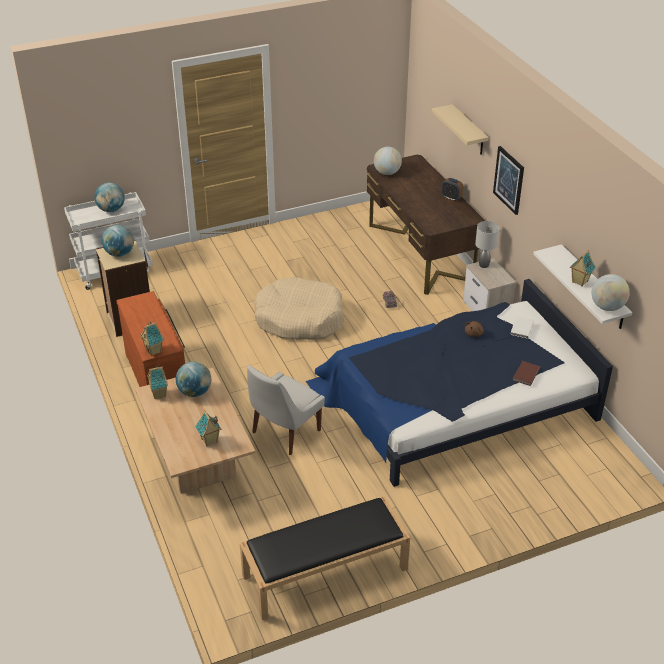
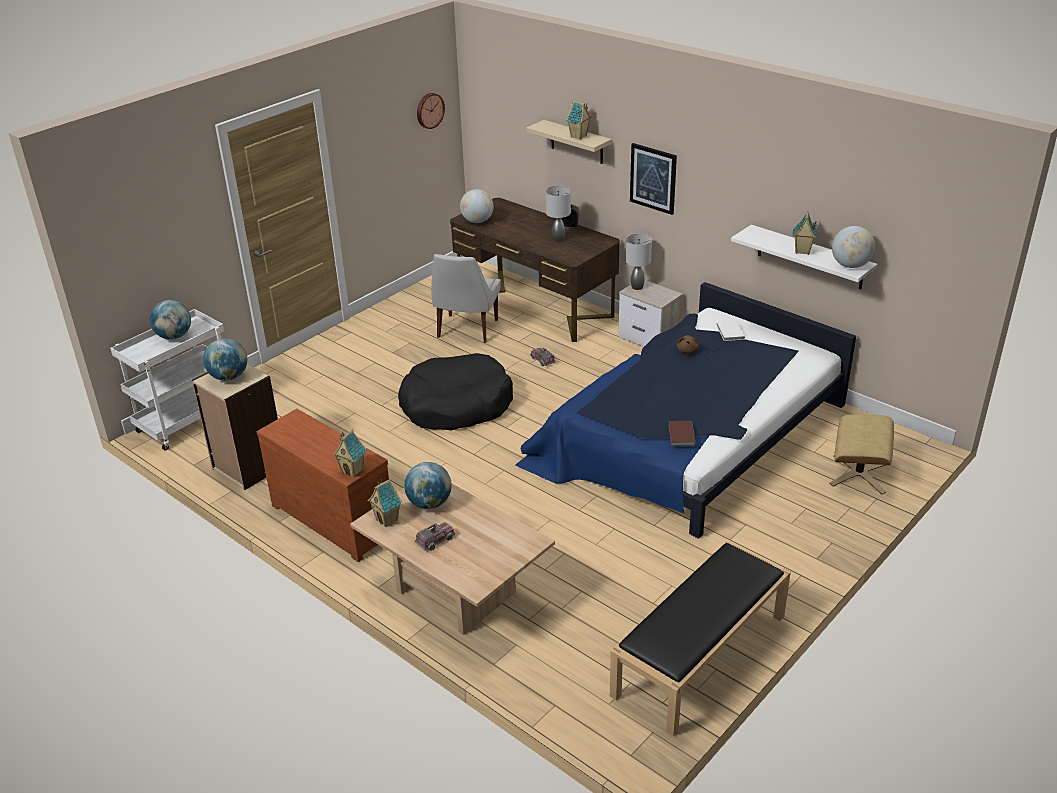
camera: 25 degrees left, 5 degrees down
toy house [195,410,221,447] -> toy house moved to [566,101,592,140]
white chair [247,365,325,455] -> white chair moved to [431,254,501,343]
beige dog bed [254,277,344,340] -> black dog bed [398,353,513,431]
brown book [513,361,540,386] -> brown book moved to [668,421,696,446]
none -> toy truck [414,522,455,551]
none -> wall clock [417,93,445,129]
none -> grey table lamp [545,186,571,242]
none -> beige ottoman [829,414,894,495]

